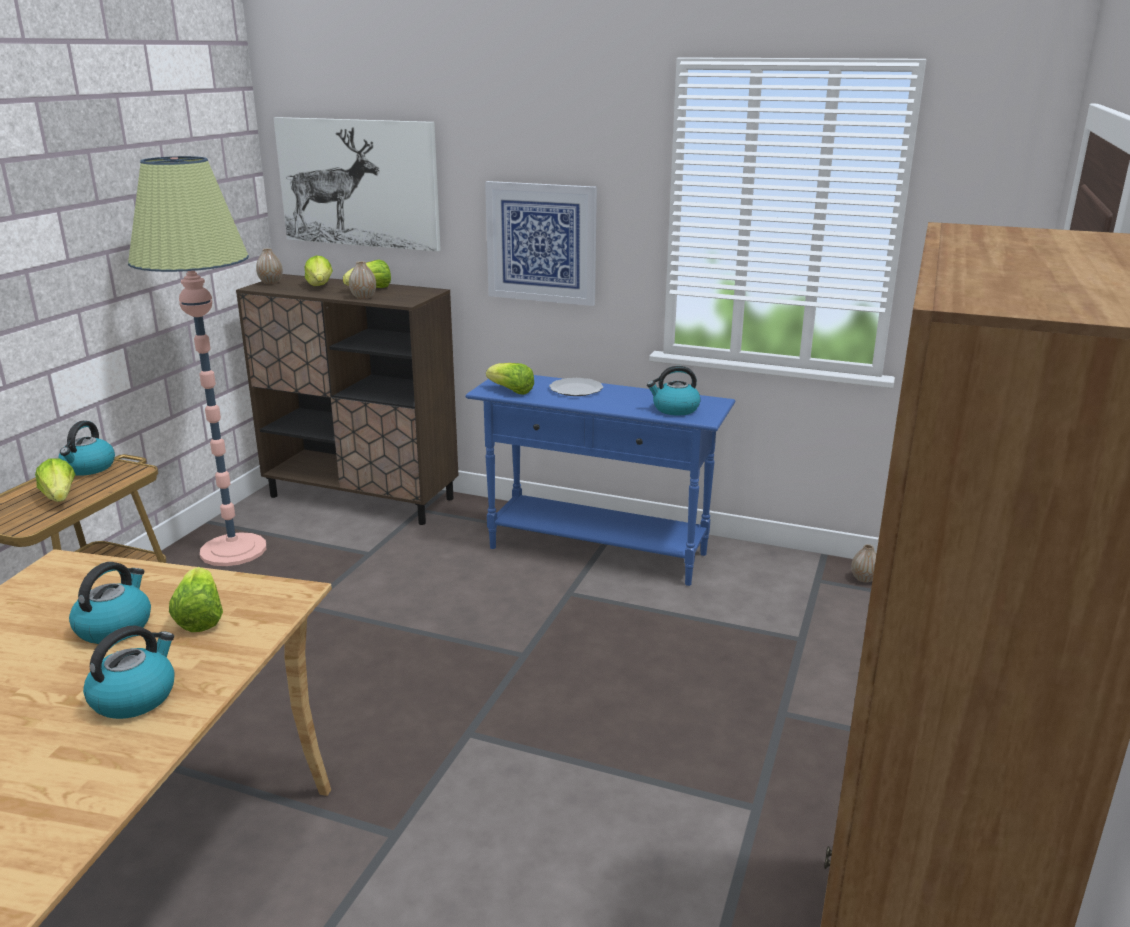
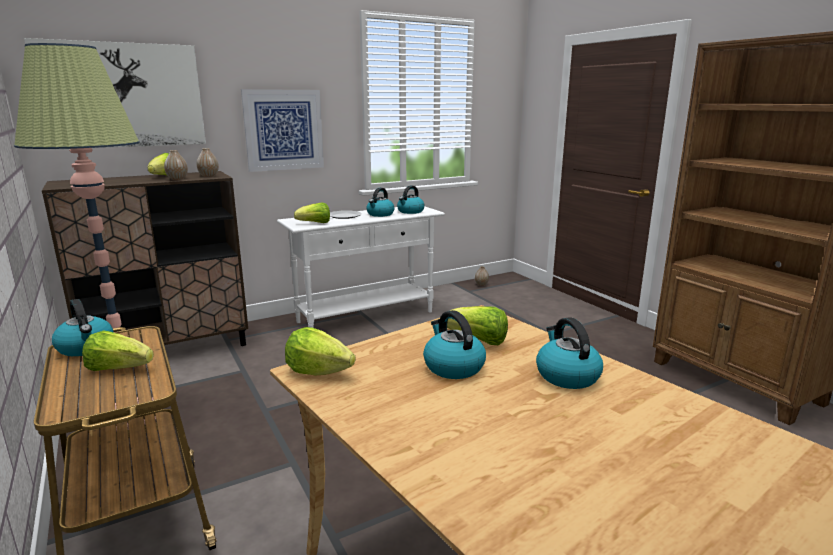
camera: 50 degrees left, 5 degrees down
vase [256,248,283,284] -> vase moved to [196,148,219,177]
lettuce [305,255,333,286] -> lettuce moved to [285,327,355,375]
blue console table [466,375,735,586] -> white console table [277,206,445,328]
none -> kettle [366,188,395,217]

